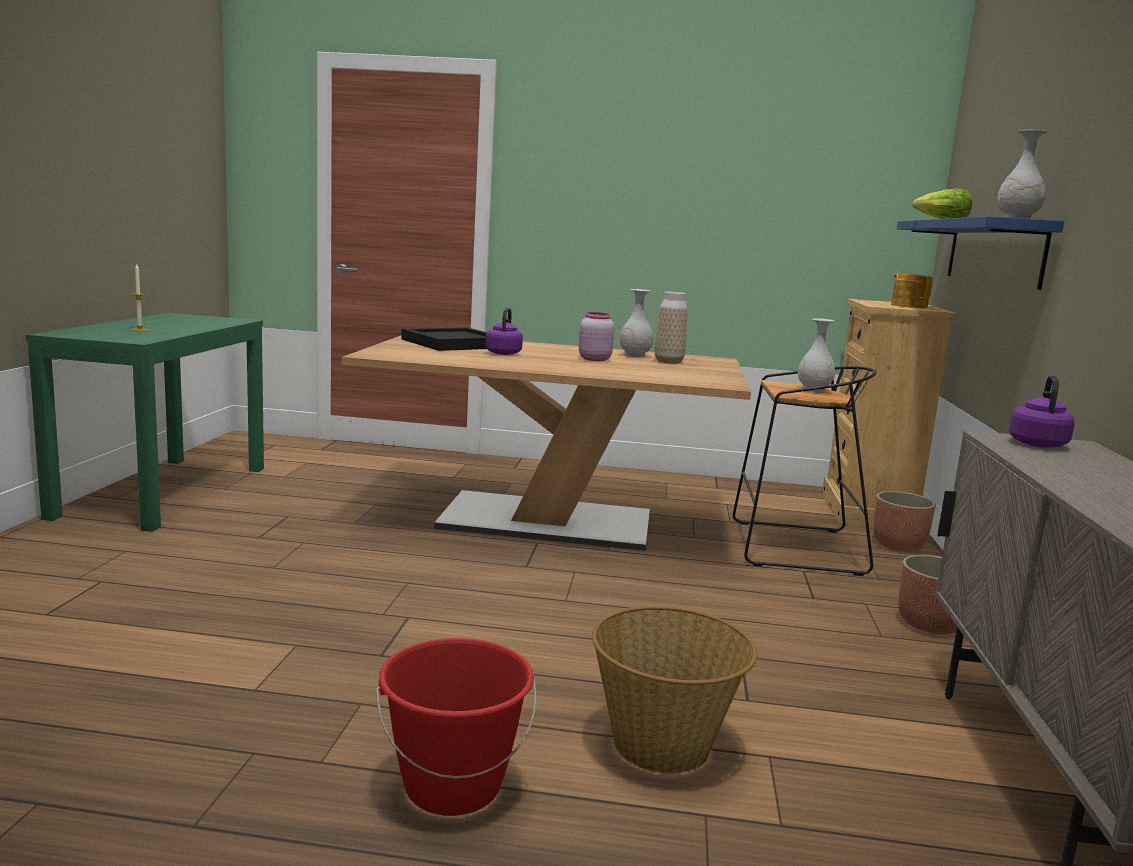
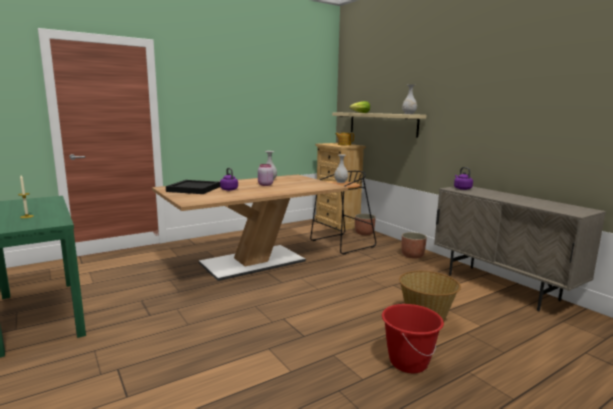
camera: 40 degrees left, 0 degrees up
vase [655,291,687,364] -> none
blue shelf [897,216,1064,290] -> beige shelf [332,113,426,138]

